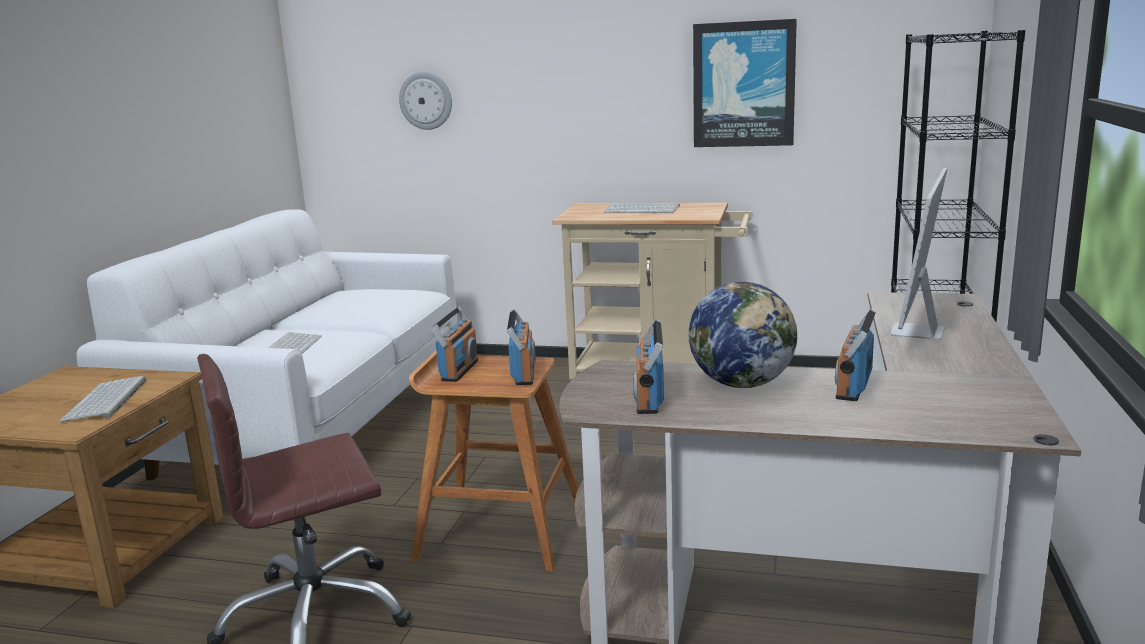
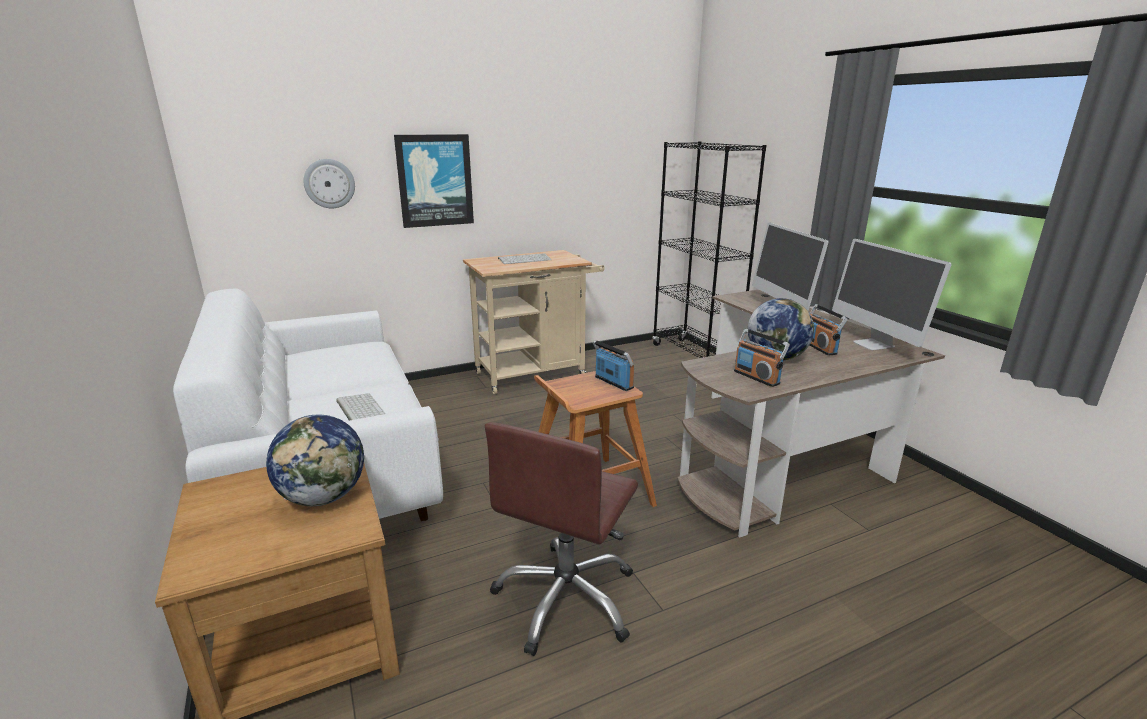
camera: 40 degrees left, 5 degrees up
keyboard [59,376,146,422] -> globe [266,415,364,506]
radio [431,307,478,382] -> none
picture [693,19,797,147] -> picture moved to [394,134,474,228]
none -> monitor [832,239,952,350]

